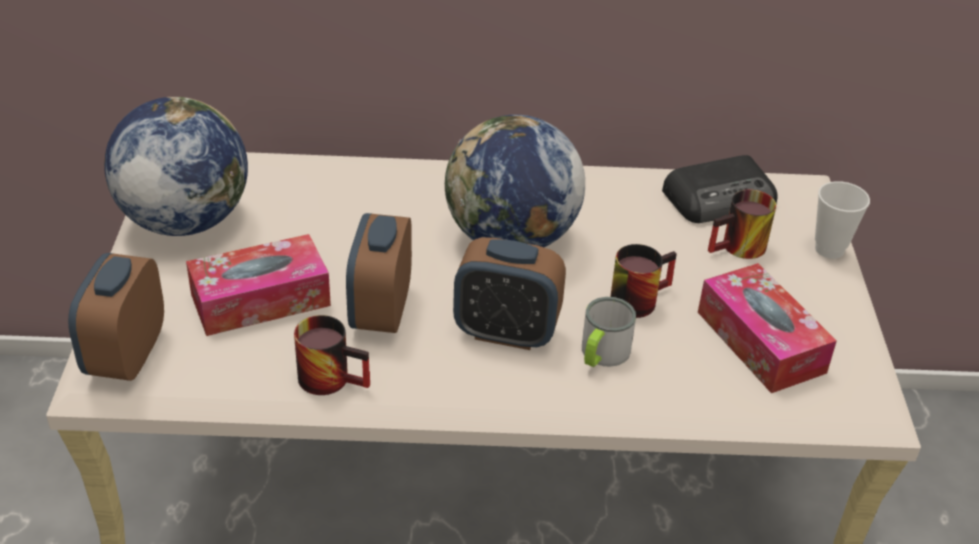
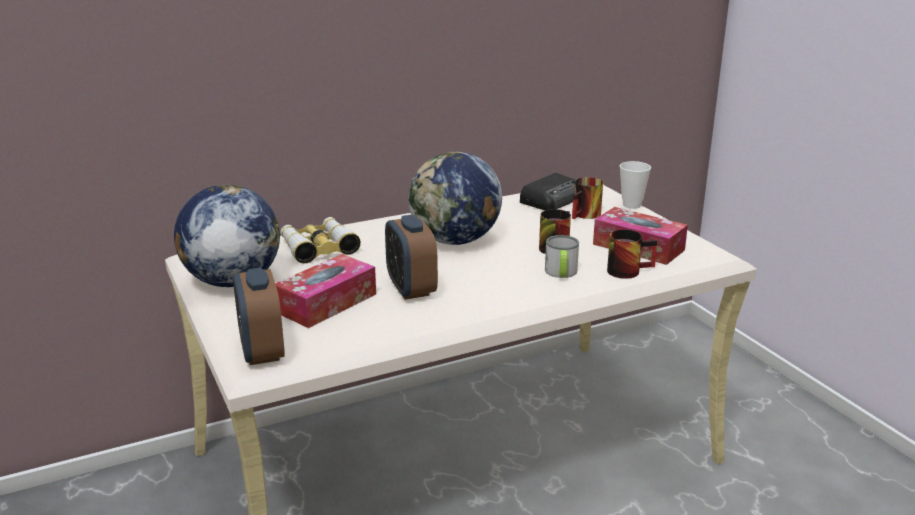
camera: 25 degrees left, 15 degrees down
mug [294,315,370,395] -> mug moved to [607,229,657,279]
alarm clock [453,237,566,350] -> none
none -> binoculars [280,217,361,264]

